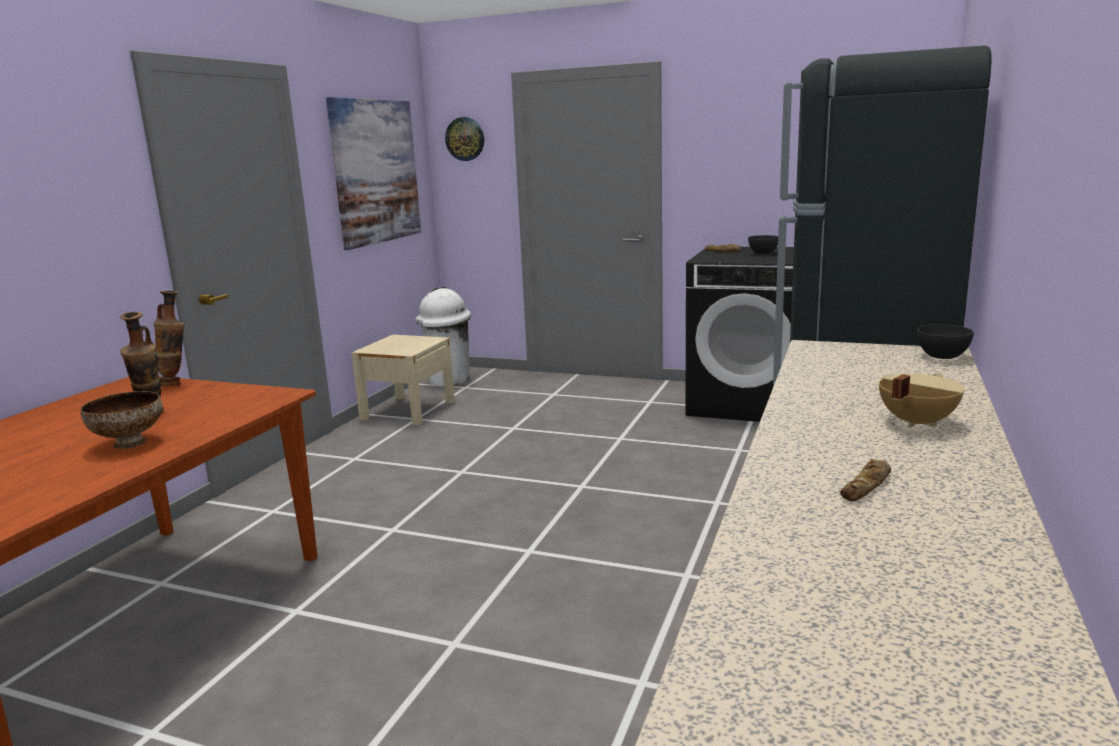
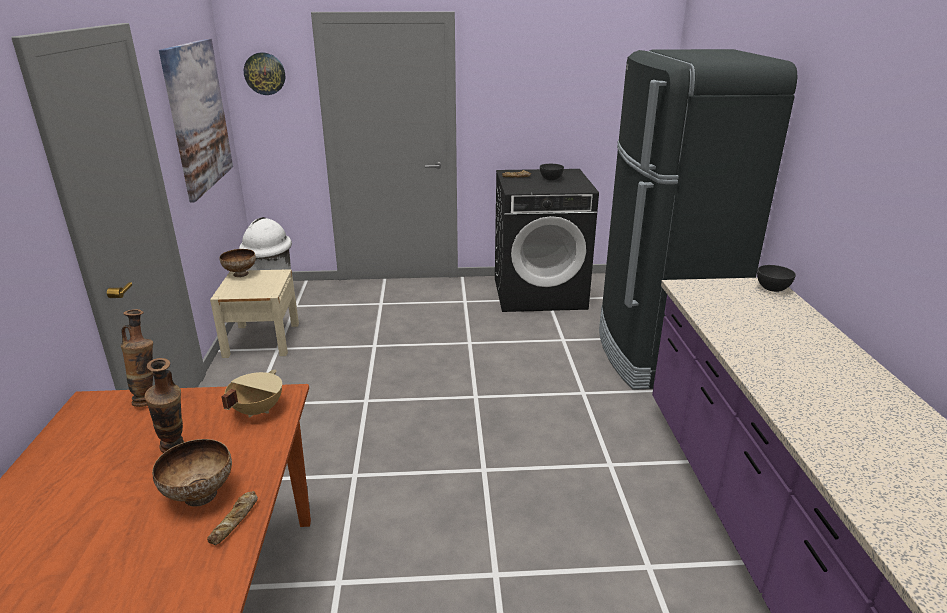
camera: 25 degrees left, 10 degrees up
bread [840,459,891,502] -> bread moved to [207,491,258,545]
beige cooking pot [879,374,965,428] -> beige cooking pot moved to [221,370,282,418]
none -> bowl [220,249,256,277]

